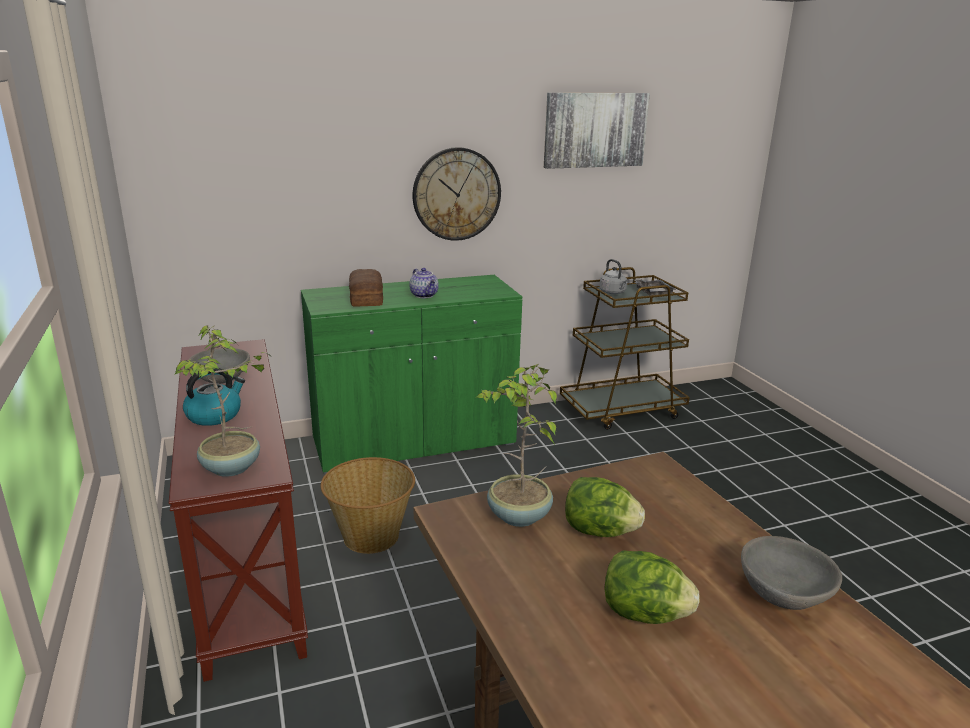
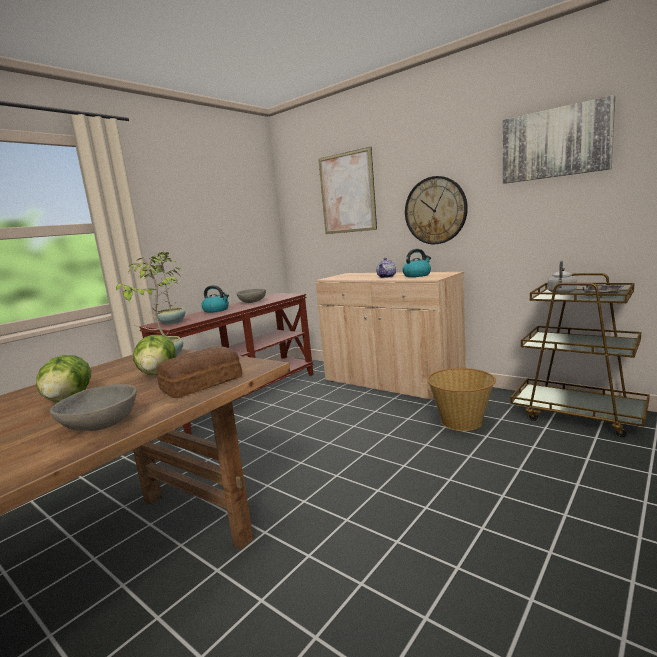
camera: 60 degrees right, 10 degrees down
green cabinet [301,275,522,474] -> beige cabinet [315,272,466,400]
basket [321,457,415,554] -> basket moved to [427,368,496,431]
bread [349,269,383,307] -> bread moved to [157,346,242,398]
none -> picture [318,147,377,234]
none -> kettle [403,249,431,277]

